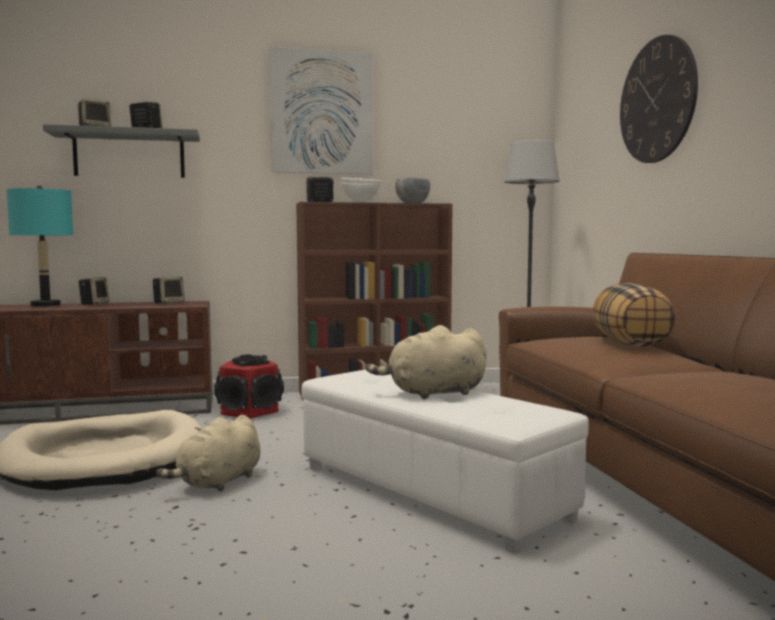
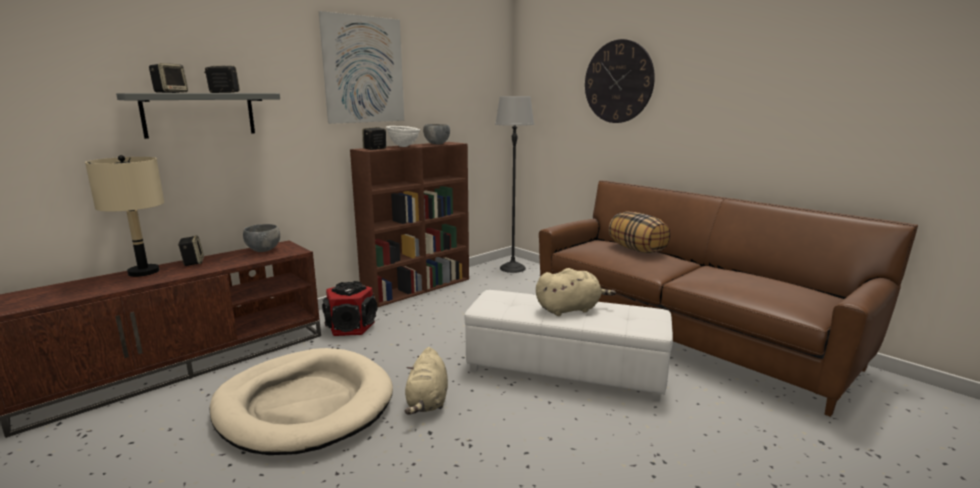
camera: 30 degrees left, 10 degrees up
turquoise table lamp [7,185,73,307] -> beige table lamp [85,155,164,277]
speaker [153,277,185,304] -> grey bowl [243,224,280,252]
beige plush toy [366,325,487,399] -> beige plush toy turned 150 degrees counterclockwise [536,268,616,316]

